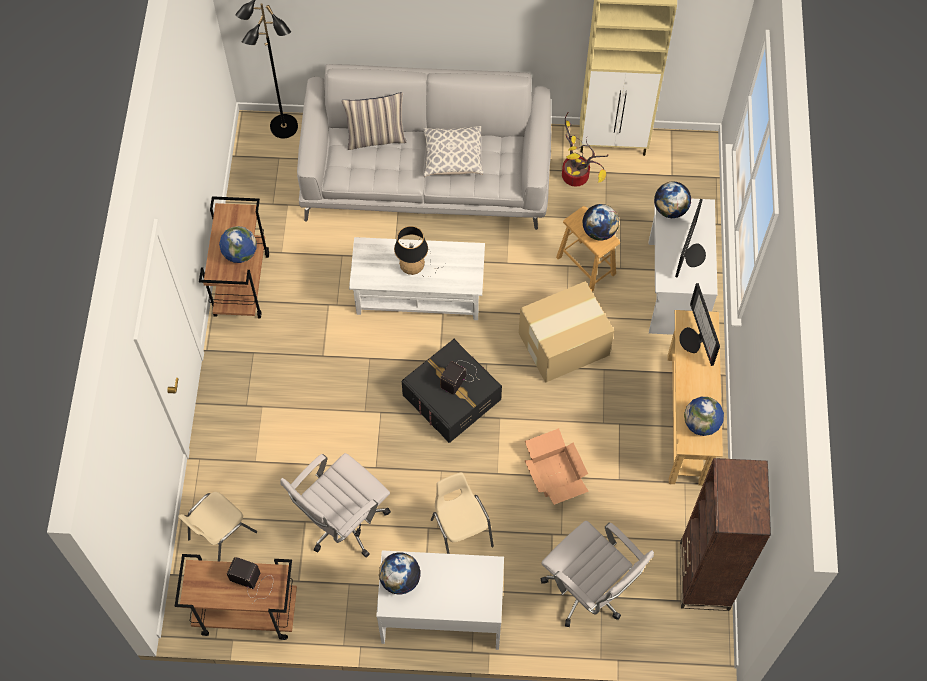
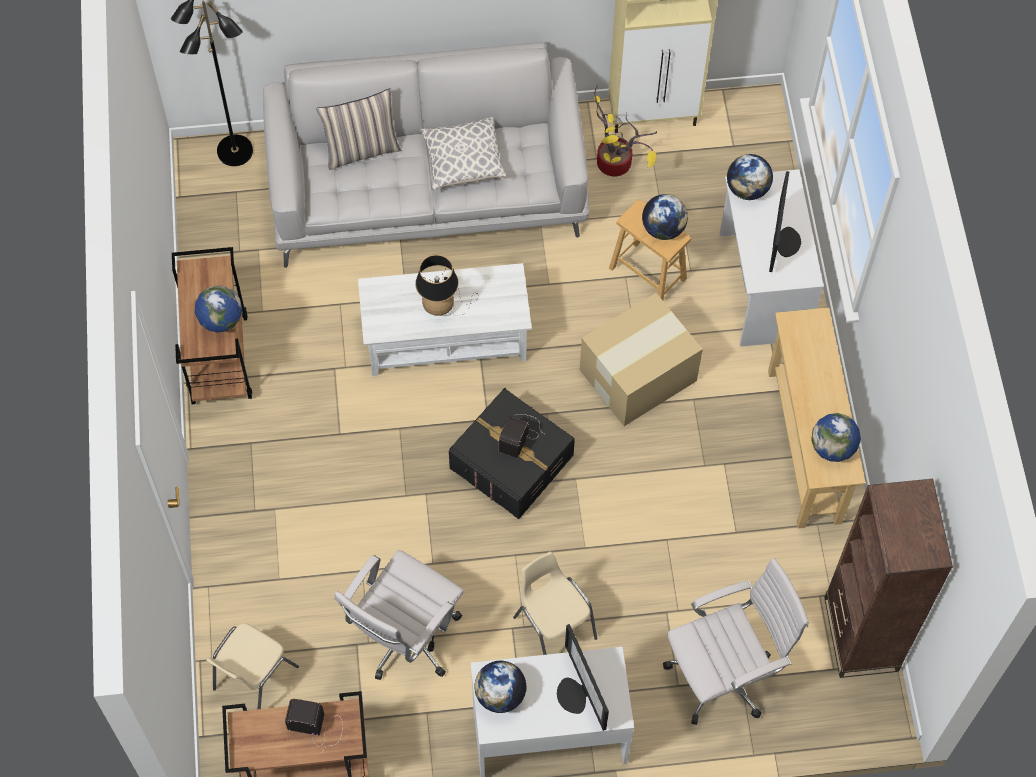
camera: 10 degrees left, 0 degrees up
cardboard box [525,428,589,505] -> none
white office chair [541,521,654,627] -> white office chair turned 60 degrees counterclockwise [663,558,809,725]
monitor [679,283,720,366] -> monitor moved to [557,624,609,731]

